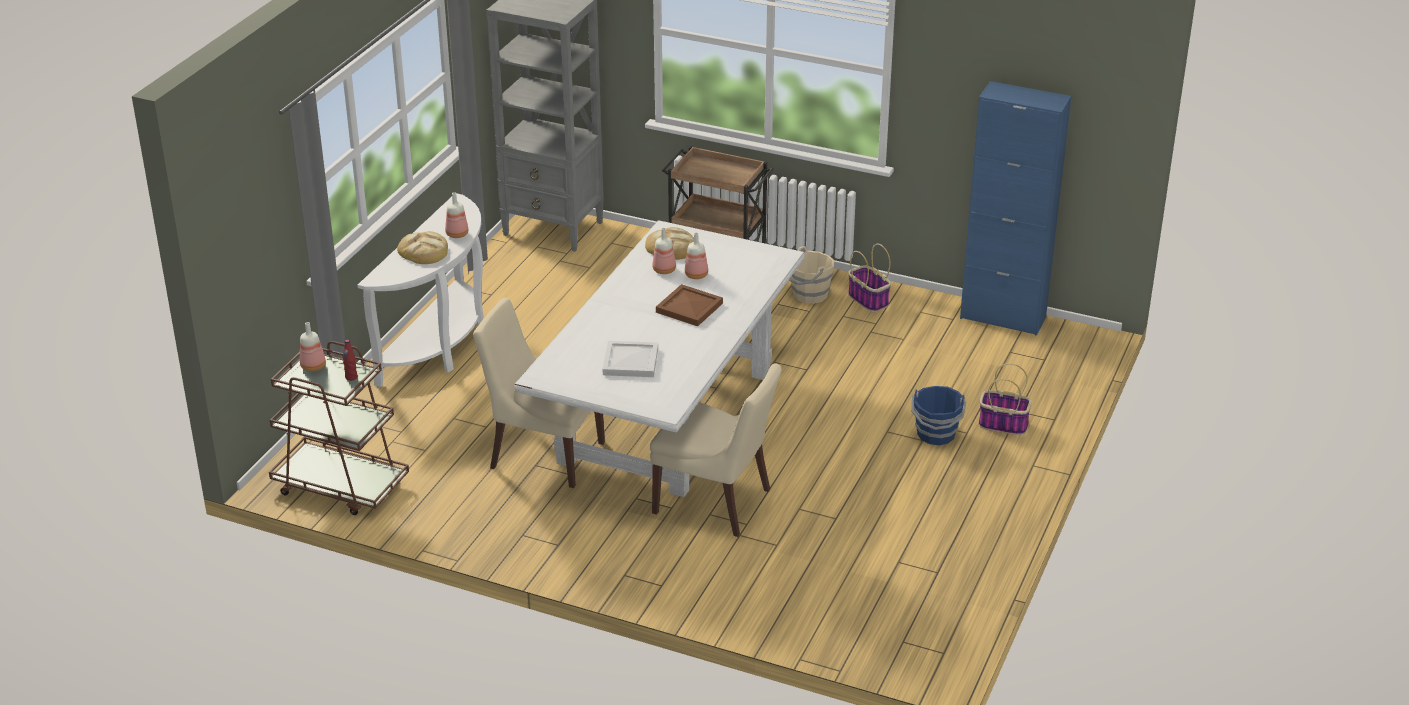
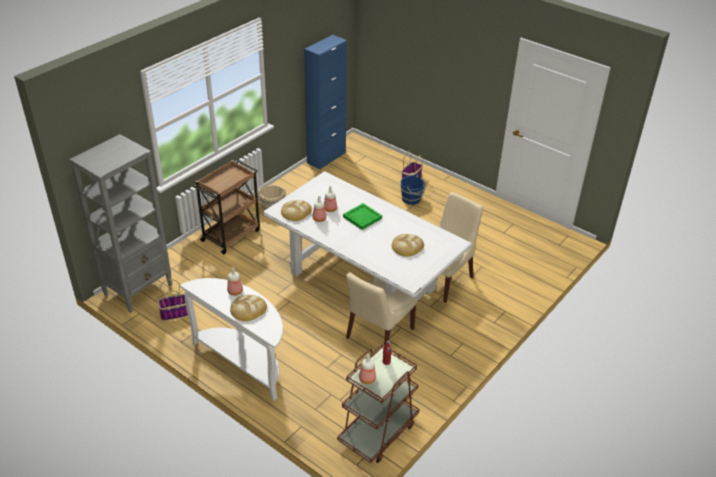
camera: 75 degrees left, 5 degrees up
white tray [603,341,658,377] -> bread [392,234,424,257]
brown tray [656,284,723,326] -> green tray [343,203,382,230]
basket [848,244,891,312] -> basket moved to [157,279,188,321]

